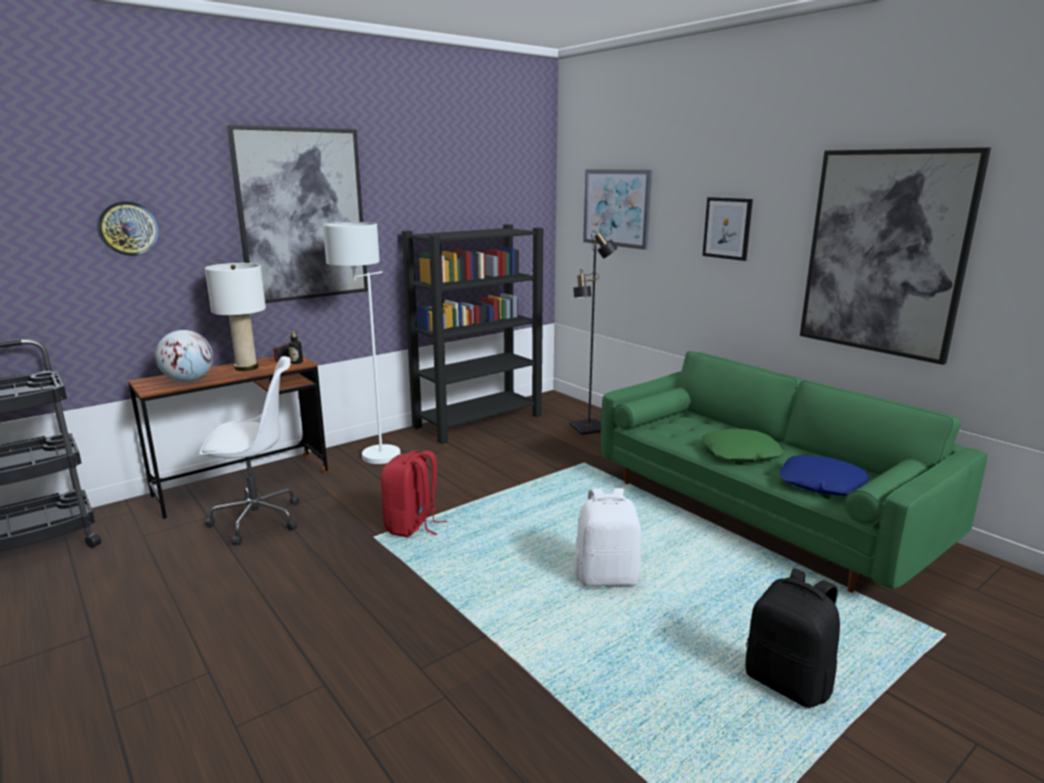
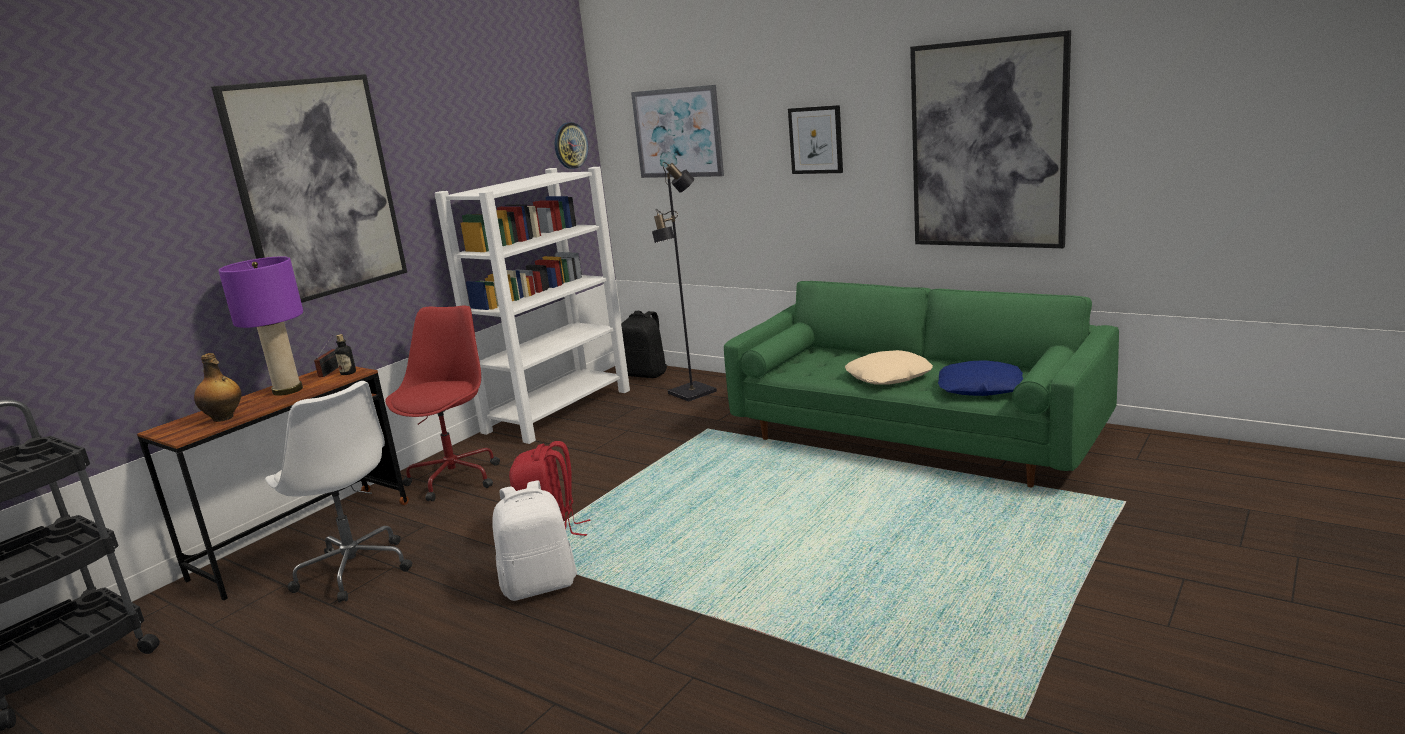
camera: 15 degrees left, 0 degrees up
wall clock [97,201,159,256] -> wall clock moved to [555,122,588,169]
globe [155,330,213,382] -> bottle [194,353,242,422]
white office chair [199,356,300,545] -> white office chair turned 75 degrees clockwise [265,381,413,603]
white table lamp [205,263,266,371] -> purple table lamp [218,256,303,396]
white floor lamp [323,222,400,464] -> red office chair [385,306,500,501]
black bookcase [402,224,543,444] -> white bookcase [434,167,630,444]
white backpack [574,488,641,587] -> white backpack moved to [492,480,577,601]
green pillow [702,429,784,462] -> beige pillow [845,350,933,385]
black backpack [745,568,840,708] -> black backpack moved to [621,311,667,378]

